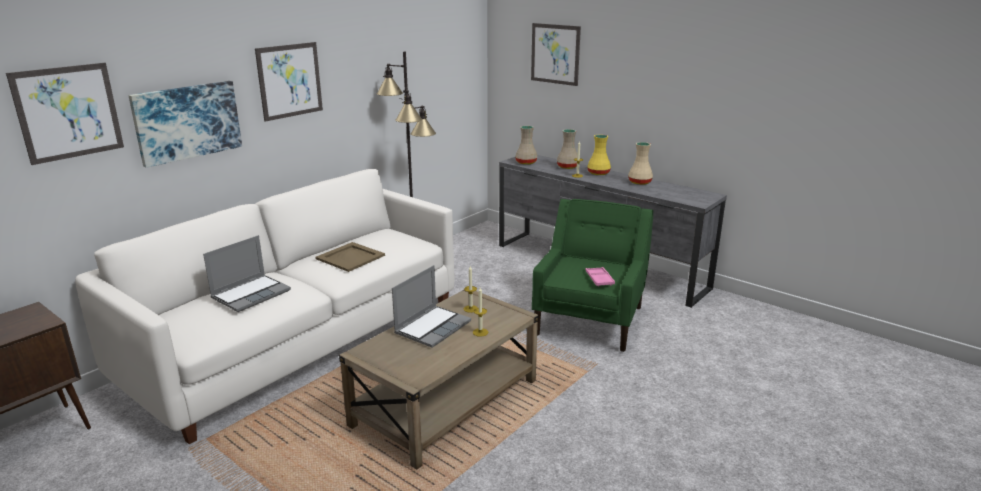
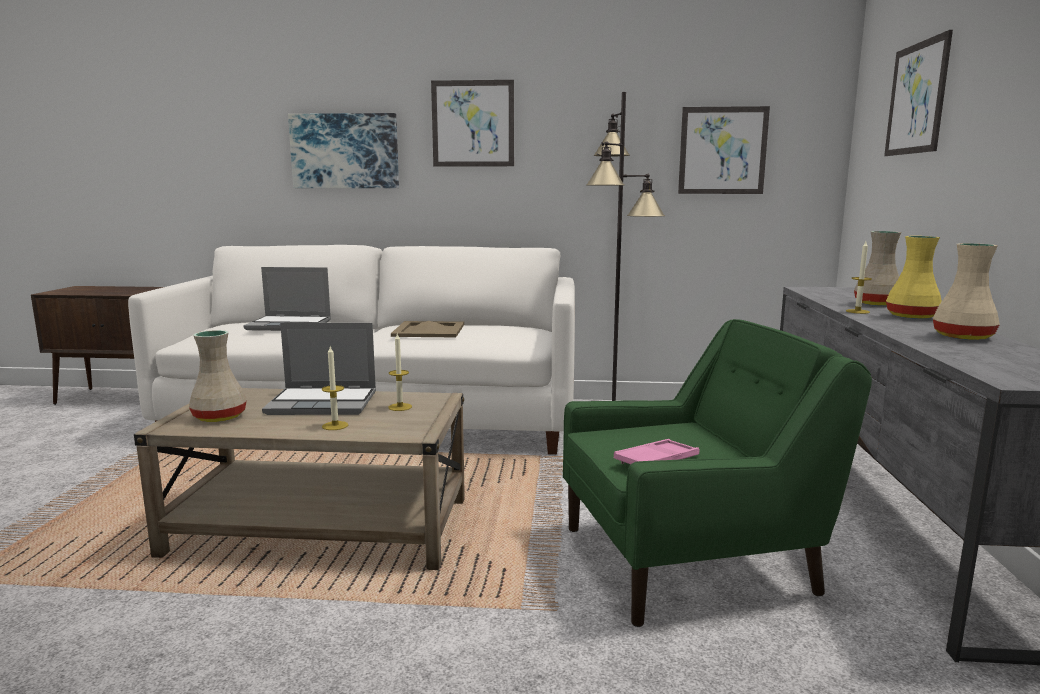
camera: 55 degrees right, 10 degrees down
picture [6,63,124,165] -> picture moved to [678,106,770,194]
beige vase [515,126,538,165] -> beige vase moved to [189,330,247,422]

